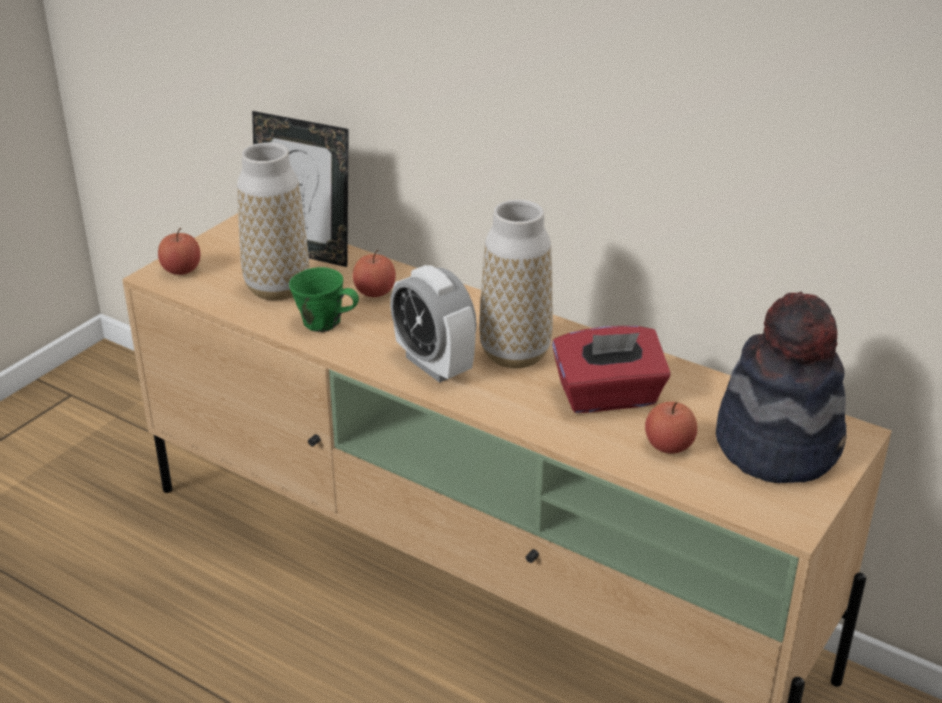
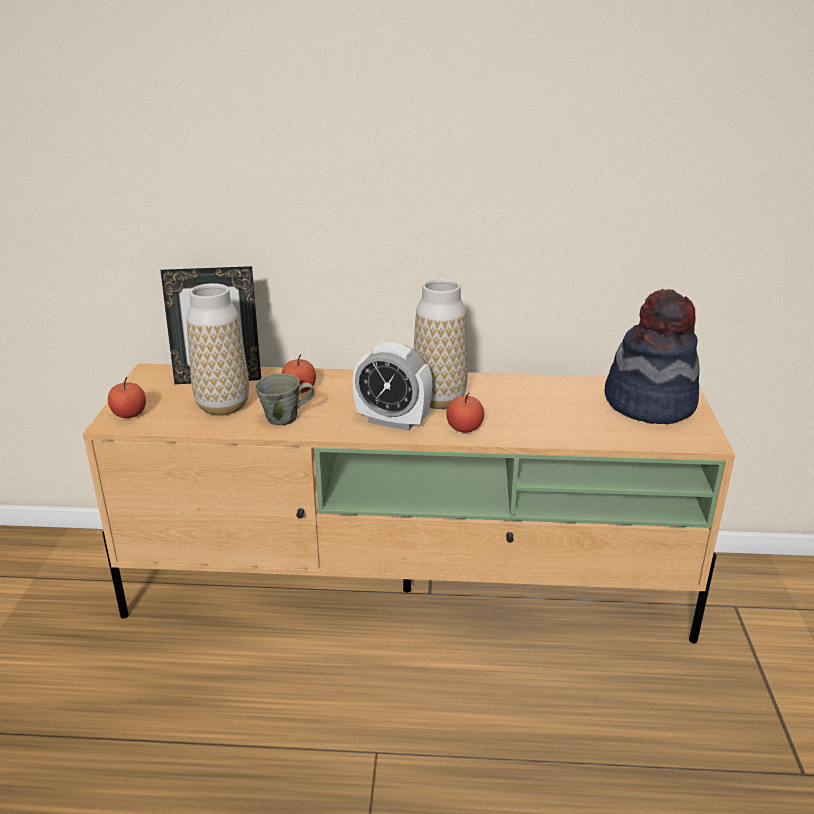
camera: 30 degrees left, 5 degrees down
green mug [289,267,359,332] -> grey mug [255,373,314,425]
red tissue box [552,326,671,413] -> none
apple [645,402,697,454] -> apple moved to [446,393,484,433]

